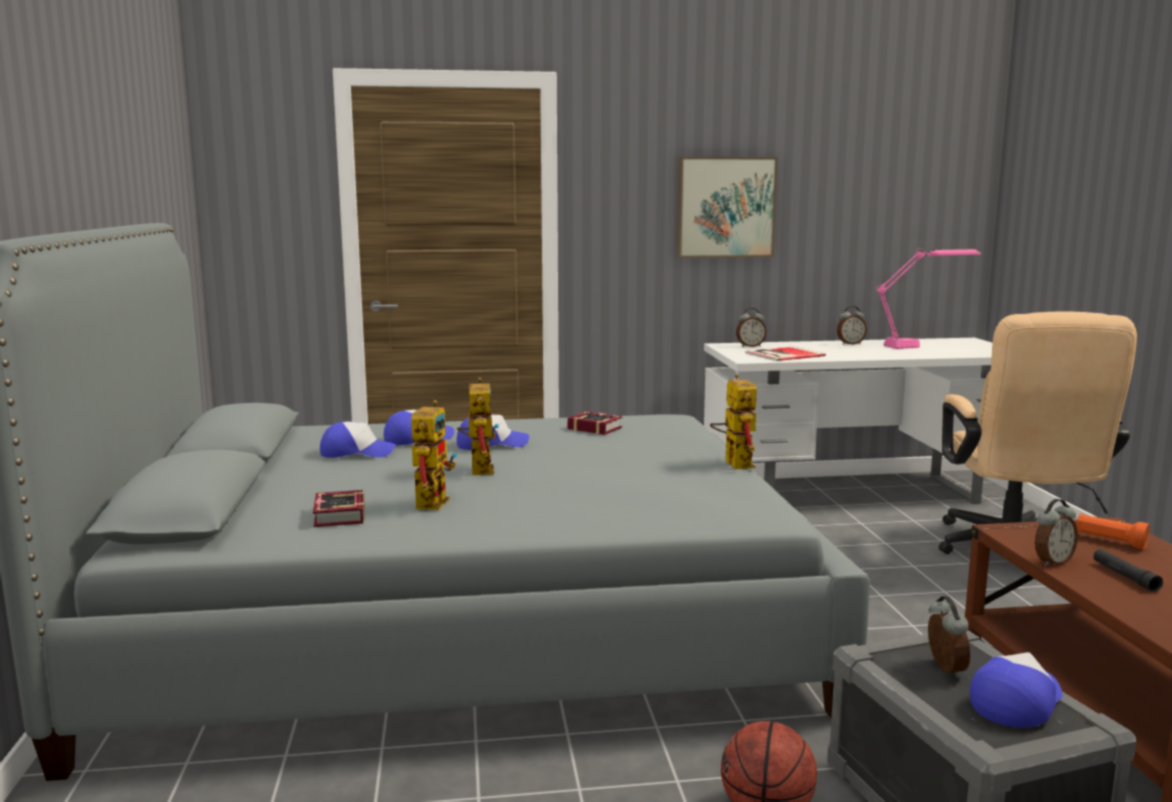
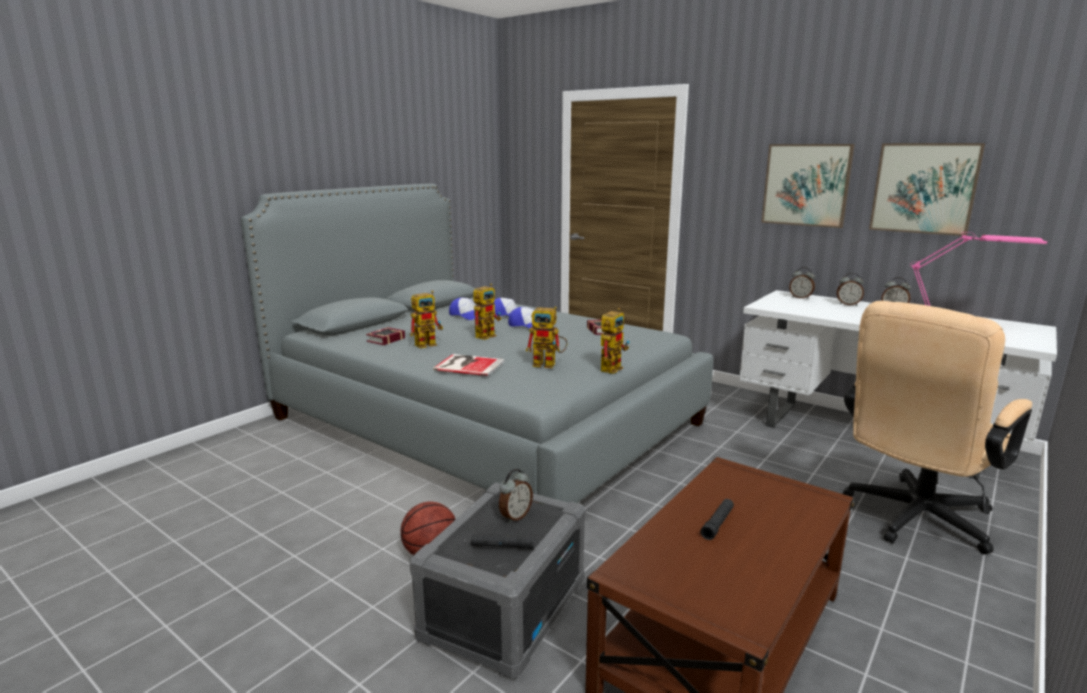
camera: 45 degrees right, 5 degrees up
book [745,347,826,361] -> book moved to [433,354,505,376]
cap [970,652,1062,728] -> black flashlight [471,534,534,549]
alarm clock [1035,499,1078,567] -> alarm clock moved to [836,273,864,306]
orange flashlight [1076,514,1150,549] -> none
none -> toy robot [526,307,568,368]
none -> picture [869,143,985,236]

